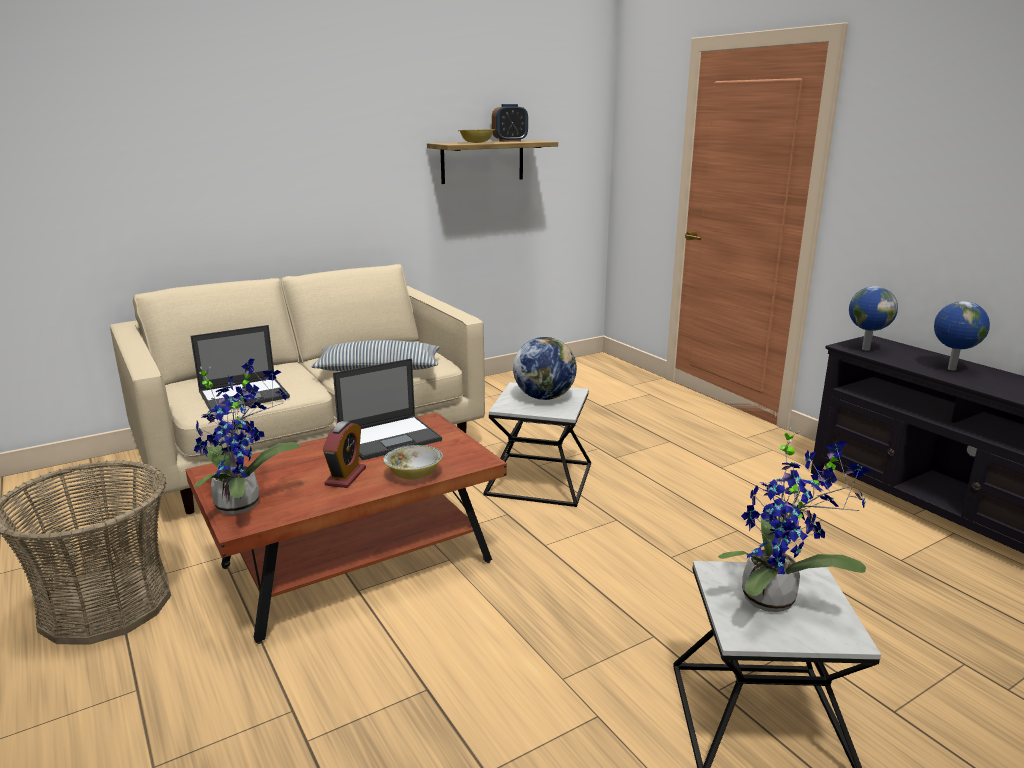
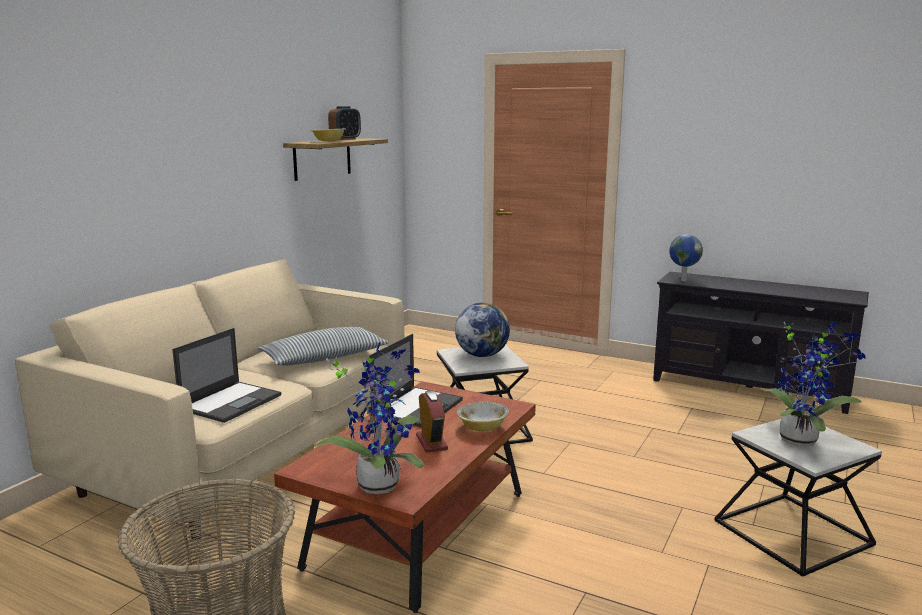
camera: 30 degrees left, 5 degrees down
globe [934,301,990,371] -> none

